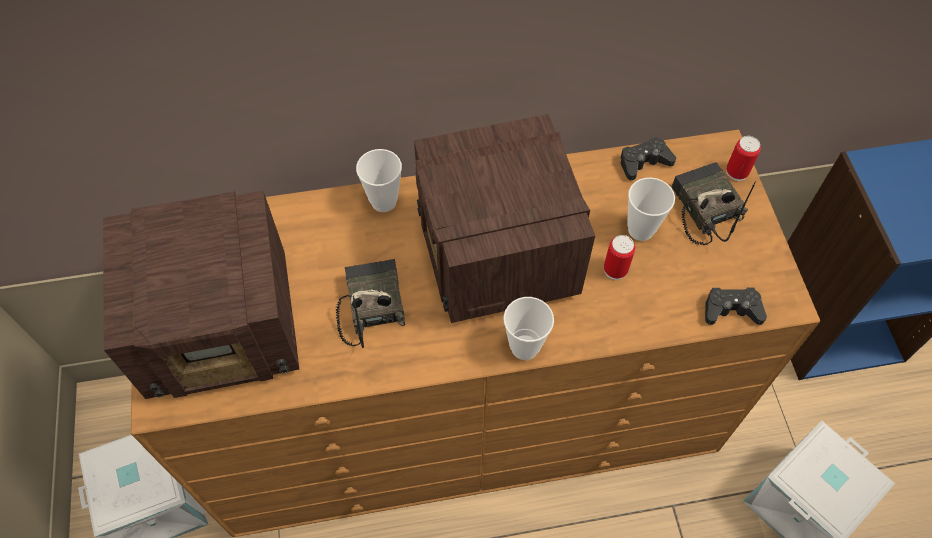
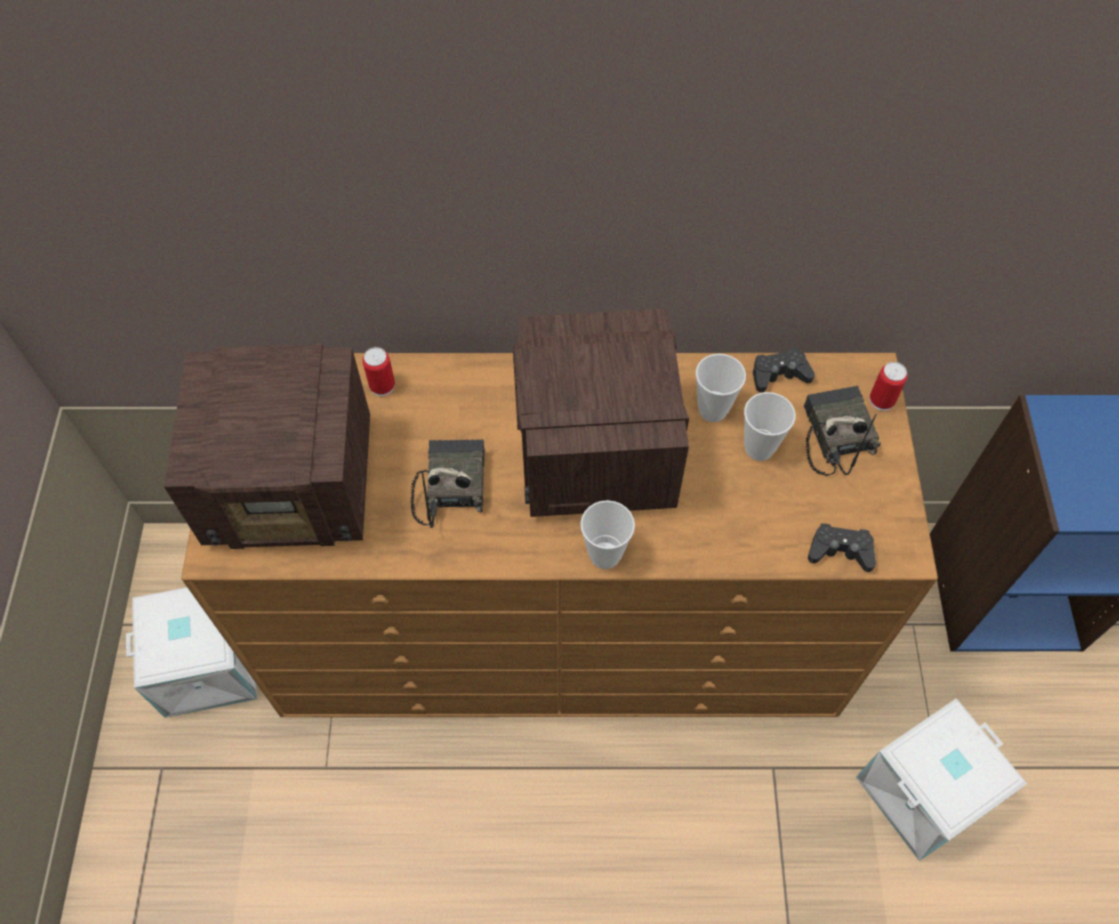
camera: 10 degrees right, 0 degrees up
cup [356,149,402,212] -> cup moved to [696,354,746,422]
can [604,235,635,280] -> can moved to [363,347,395,396]

